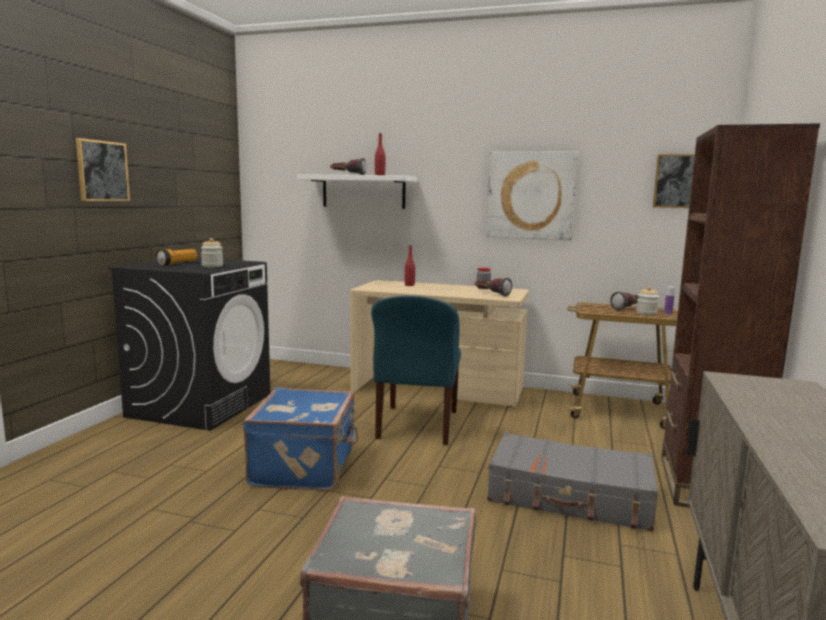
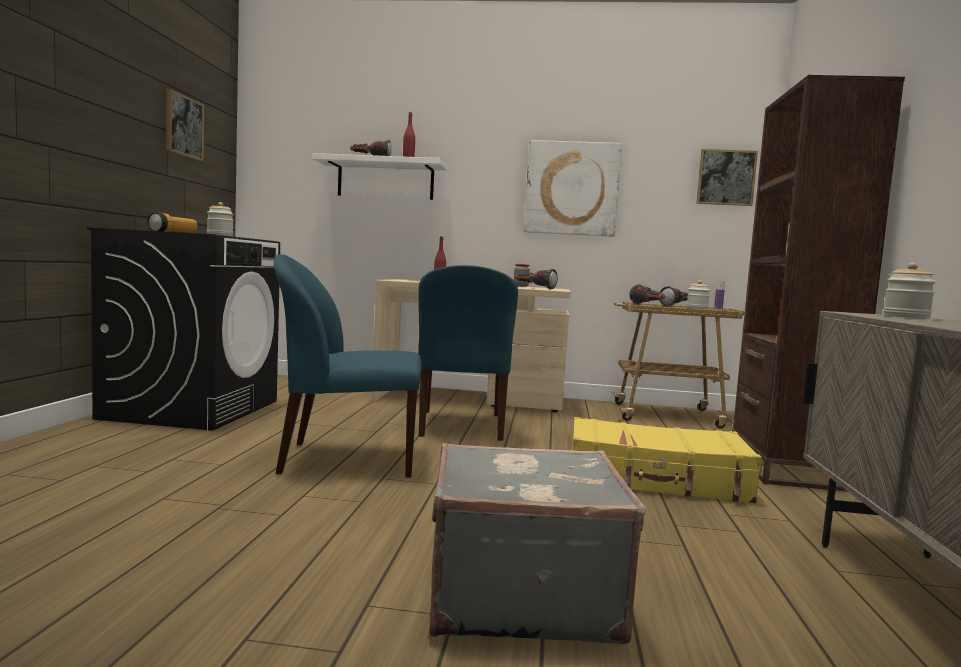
camera: 10 degrees left, 5 degrees down
picture [76,138,130,201] -> picture moved to [166,89,204,161]
blue suitcase [243,387,358,491] -> blue chair [274,254,422,478]
grey suitcase [487,432,658,532] -> yellow suitcase [572,417,761,503]
none -> flashlight [630,284,665,304]
none -> jar [883,263,936,319]

